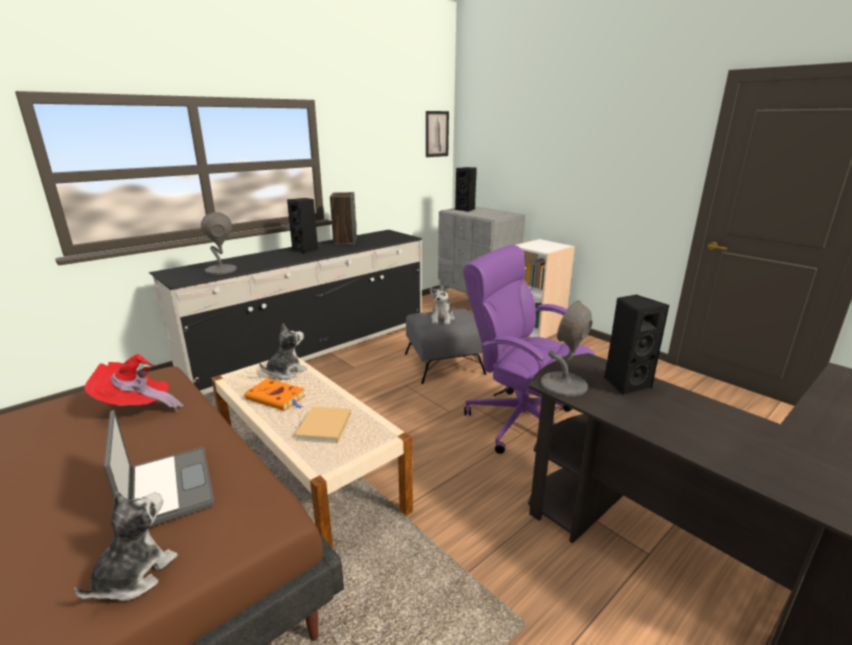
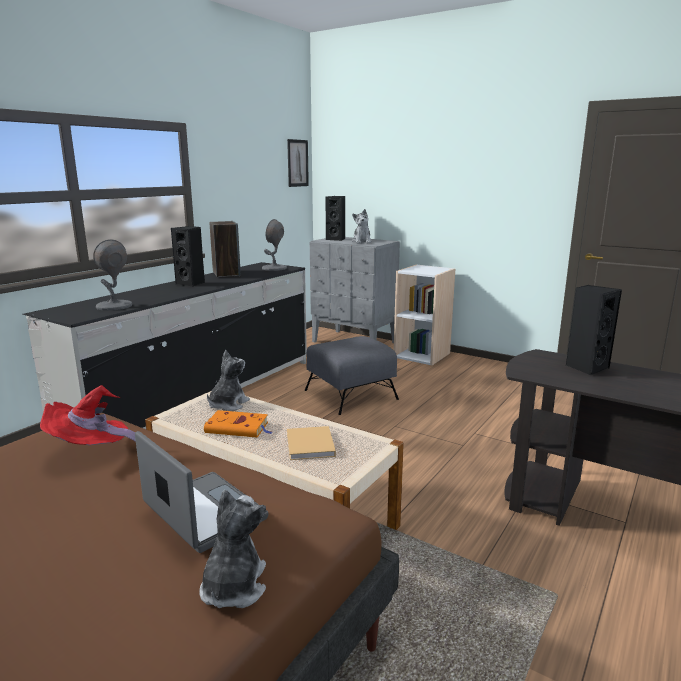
camera: 15 degrees left, 5 degrees down
plush toy [430,283,455,324] -> plush toy moved to [352,209,372,243]
purple office chair [463,245,595,454] -> none
grey table lamp [541,300,593,397] -> grey table lamp moved to [262,219,287,271]

